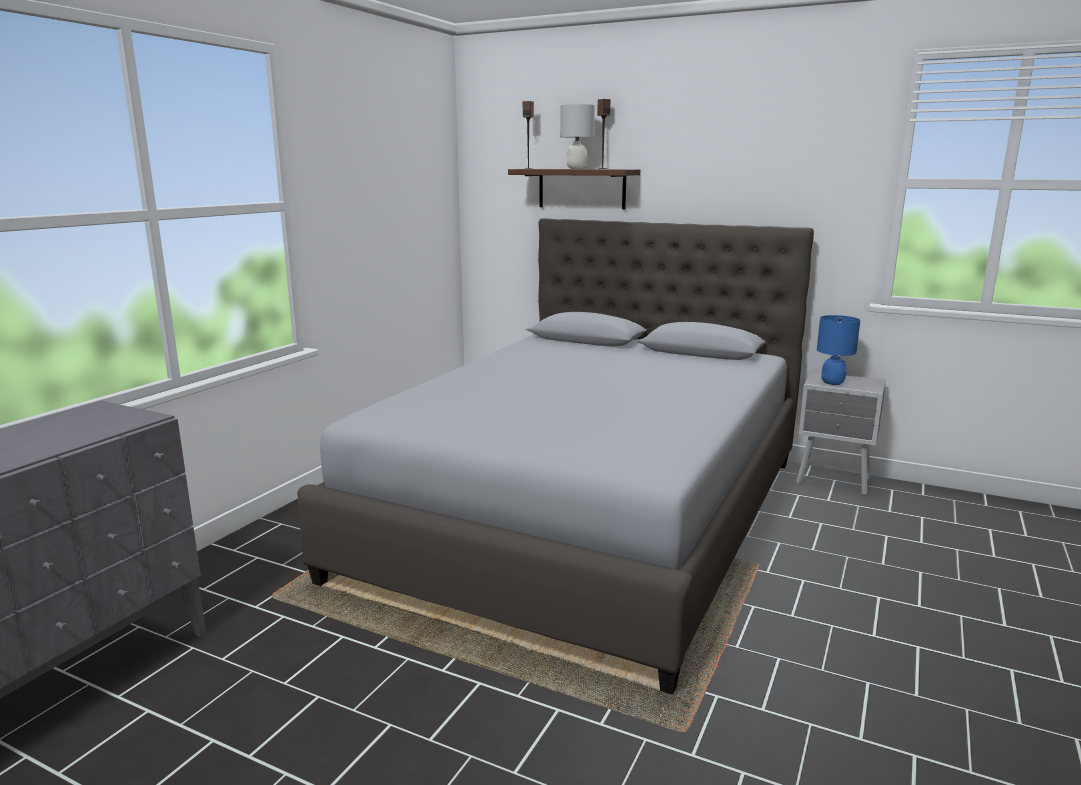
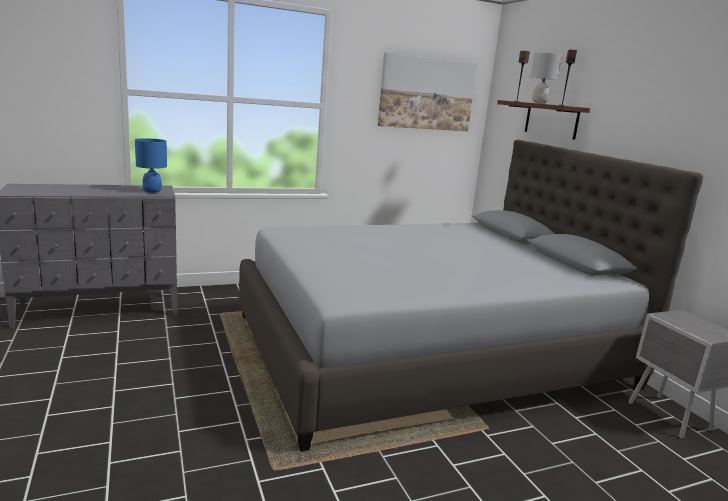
camera: 40 degrees right, 0 degrees up
blue table lamp [817,315,860,385] -> blue table lamp moved to [135,138,167,193]
none -> picture [378,53,477,131]

